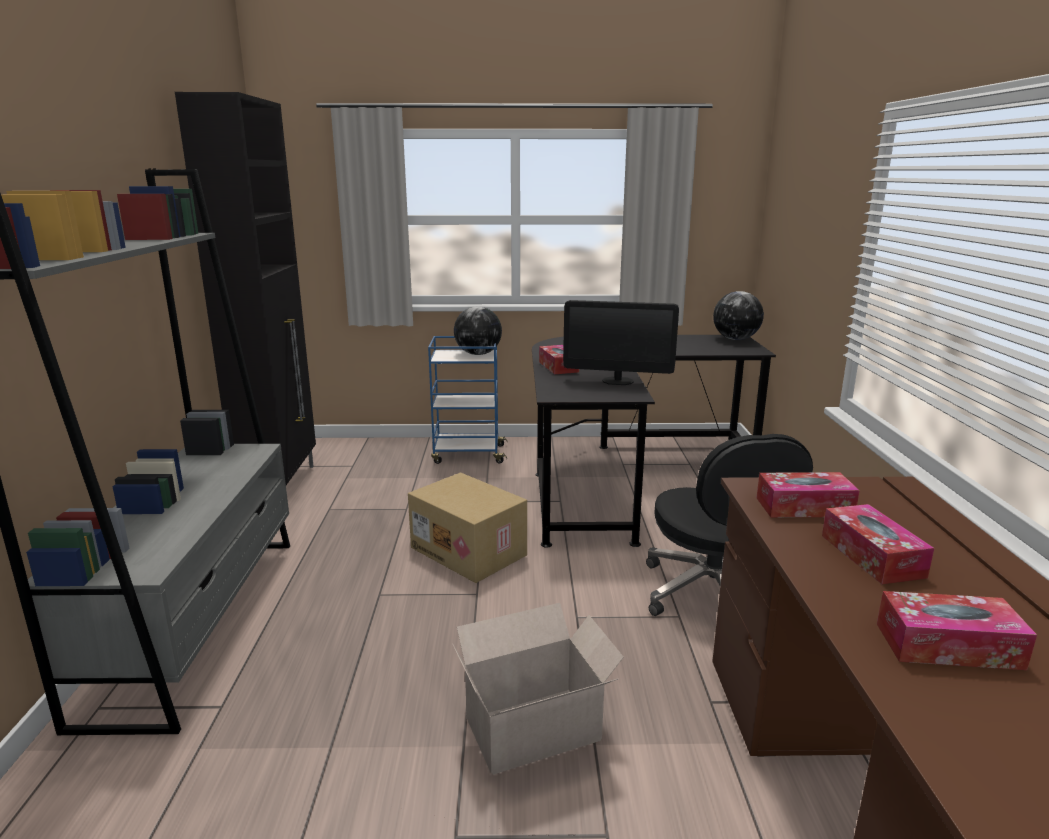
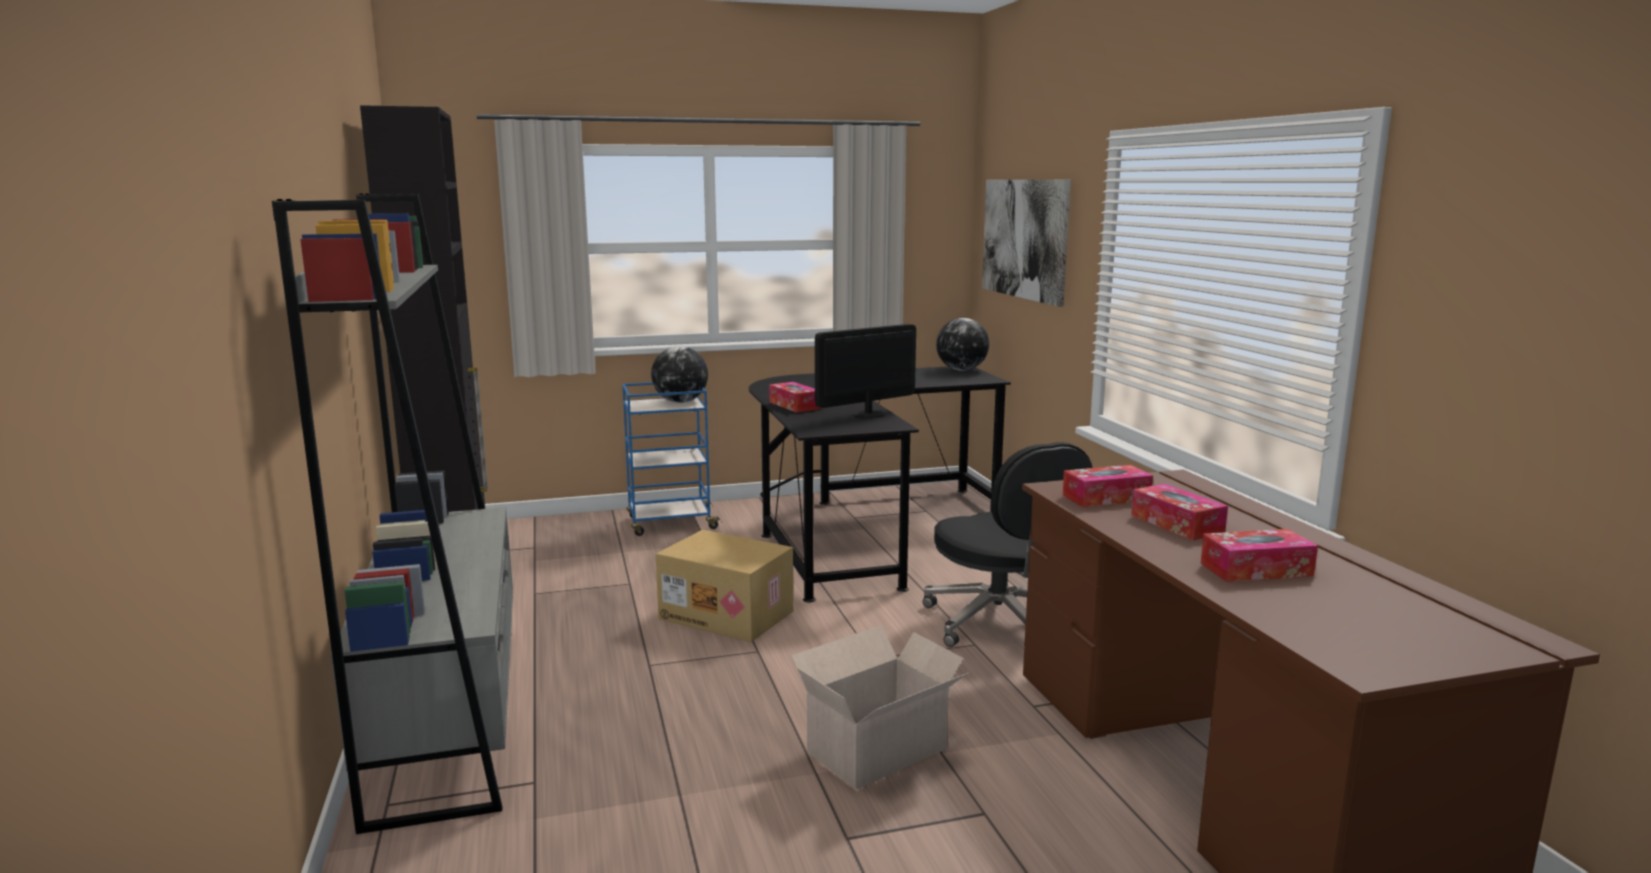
camera: 15 degrees left, 5 degrees down
monitor [563,300,679,385] -> monitor turned 150 degrees clockwise [815,324,916,418]
none -> picture [982,180,1071,307]

